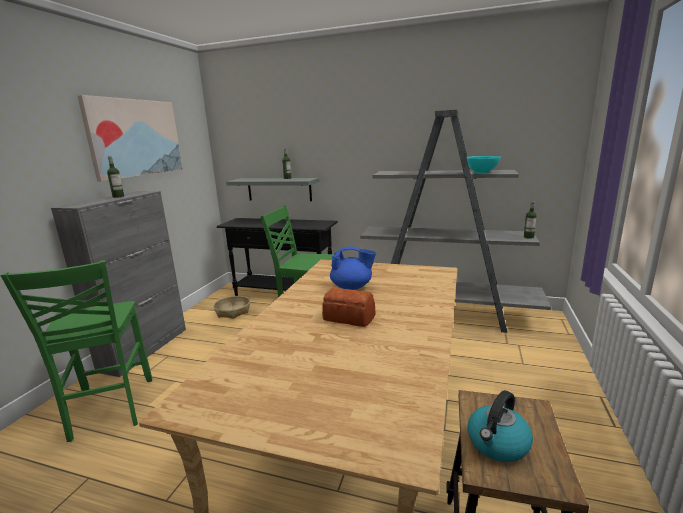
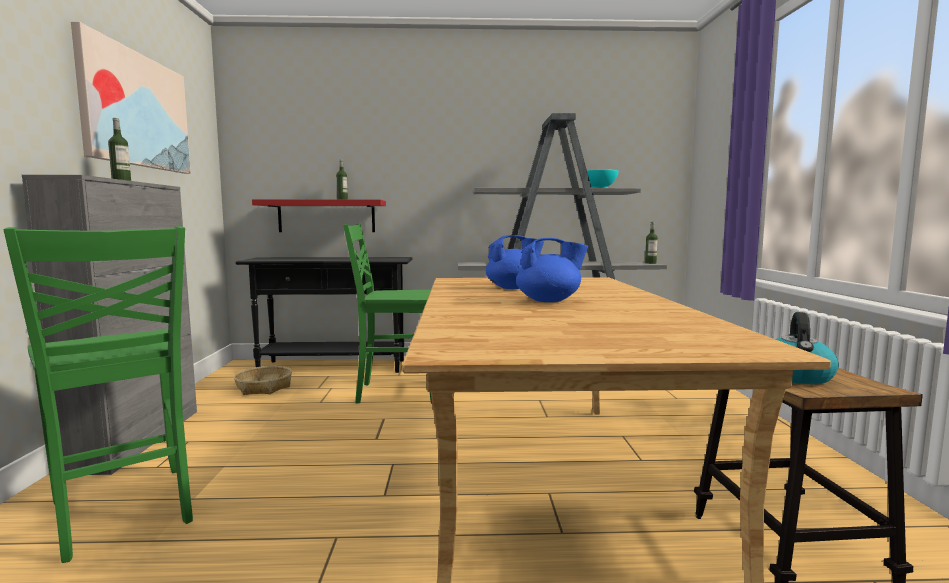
camera: 20 degrees left, 10 degrees down
grey shelf [226,178,319,201] -> red shelf [252,199,386,232]
bread [322,287,376,327] -> blue teapot [516,238,588,302]

